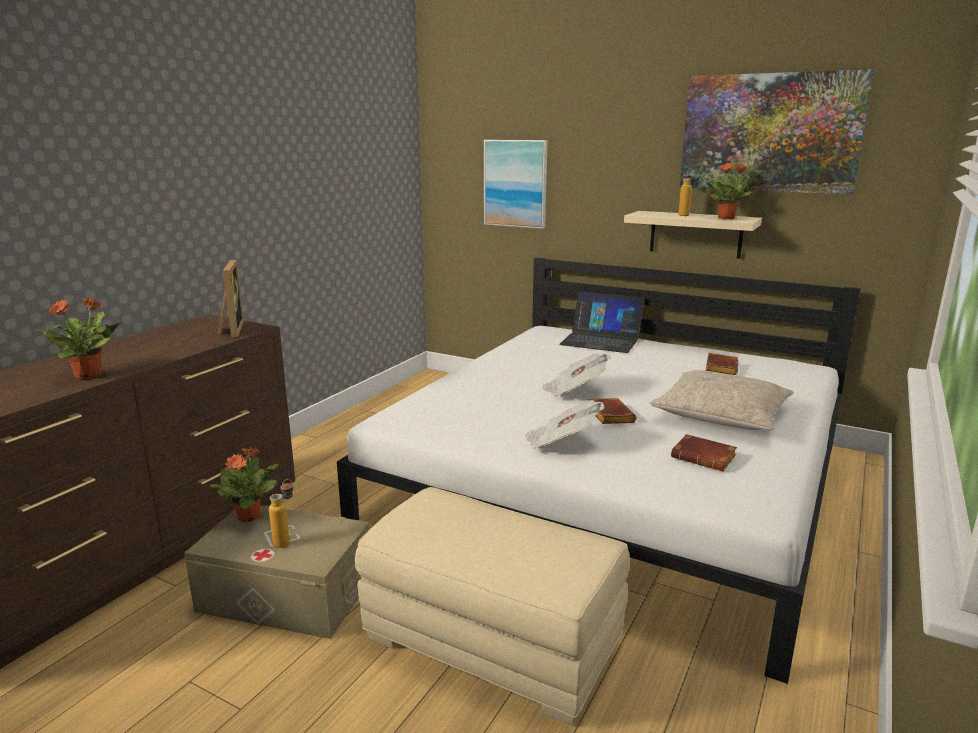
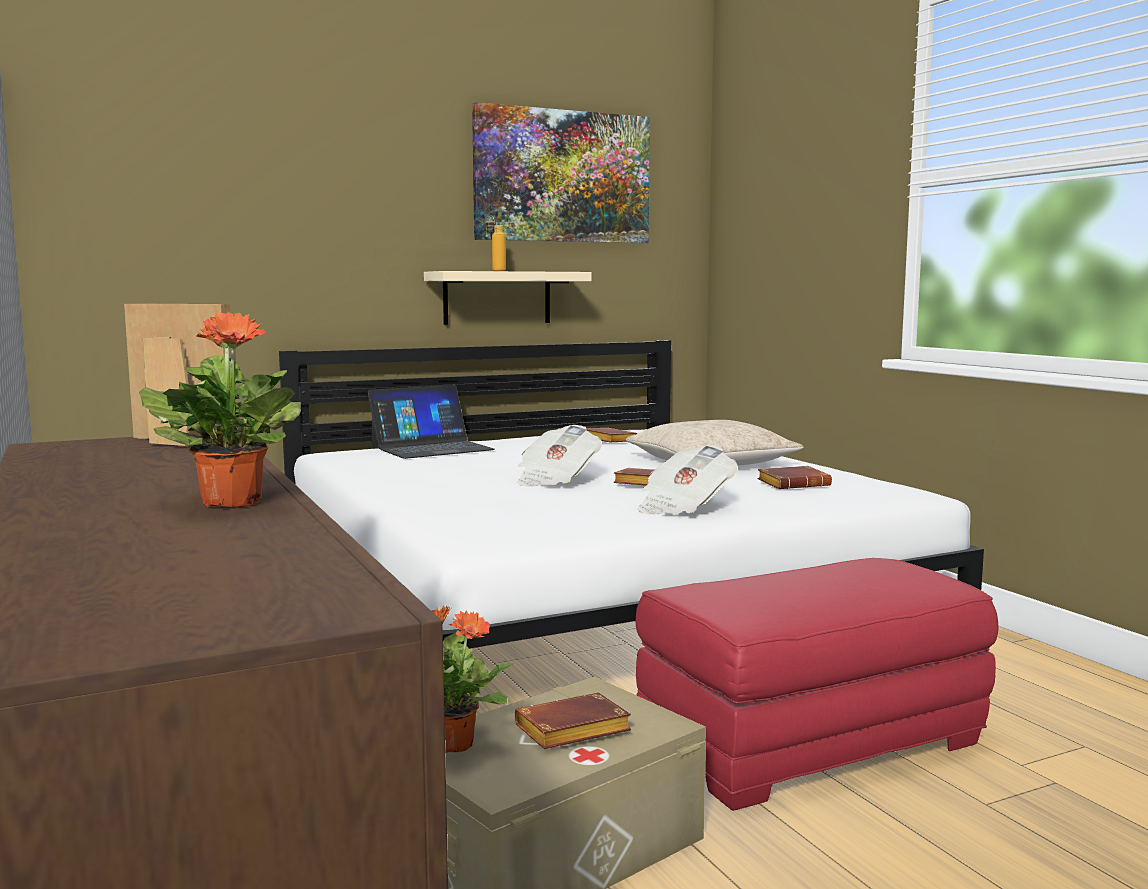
camera: 55 degrees left, 10 degrees down
bottle [269,479,293,548] -> brown book [515,693,631,749]
beige ottoman [355,487,630,726] -> red ottoman [636,558,998,811]
picture [484,140,548,229] -> none
potted plant [706,163,758,219] -> none

